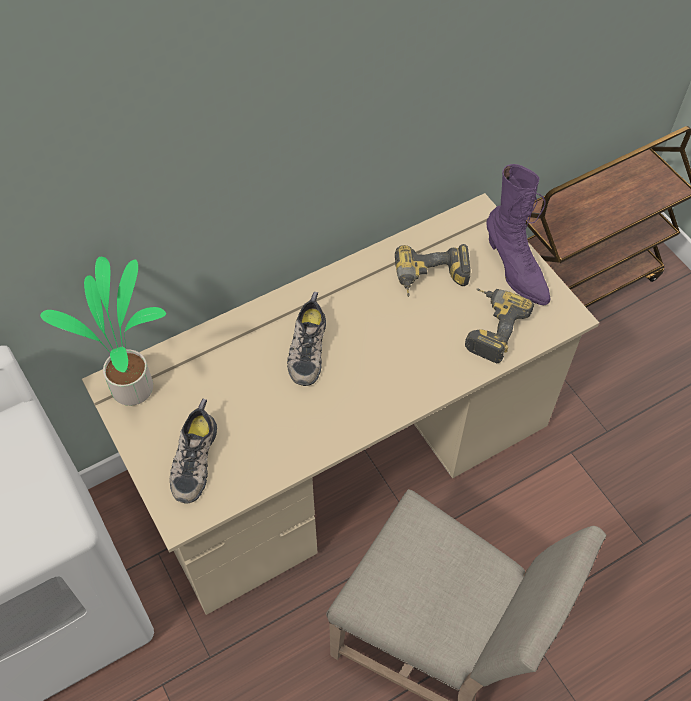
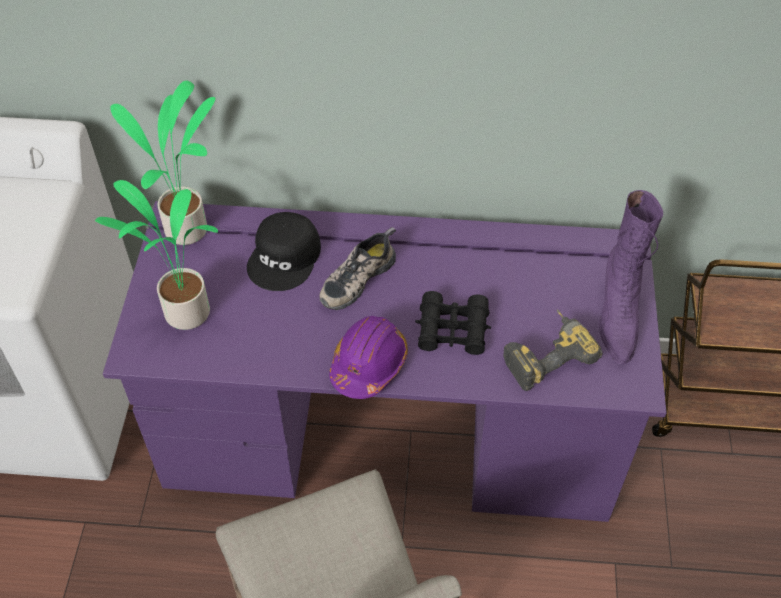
camera: 35 degrees right, 5 degrees down
beige desk [82,193,599,615] -> purple desk [103,201,667,522]
shoe [170,399,217,503] -> potted plant [95,180,218,330]
power drill [395,244,471,297] -> none
none -> black cap [247,212,321,291]
none -> purple hard hat [329,316,408,399]
none -> black binoculars [415,291,491,355]

